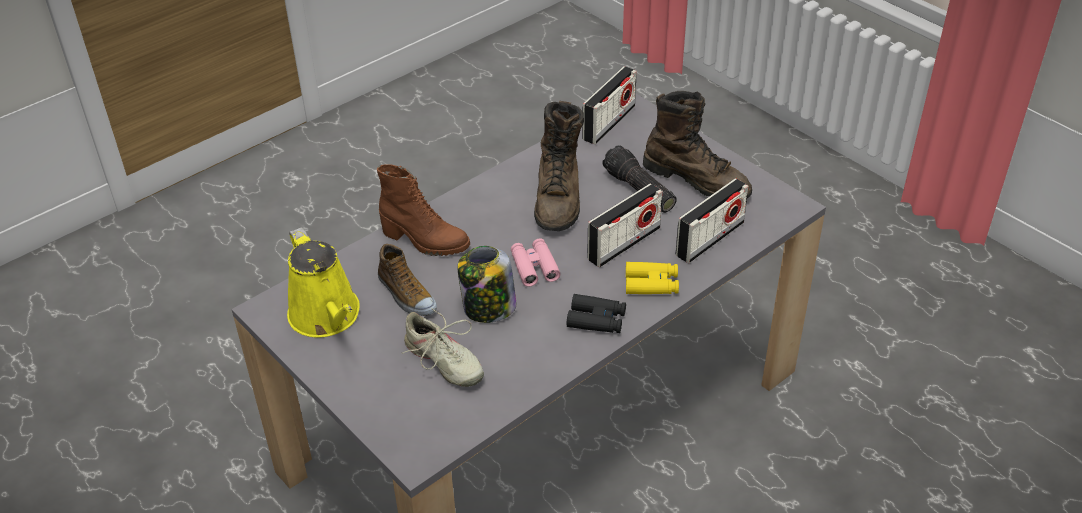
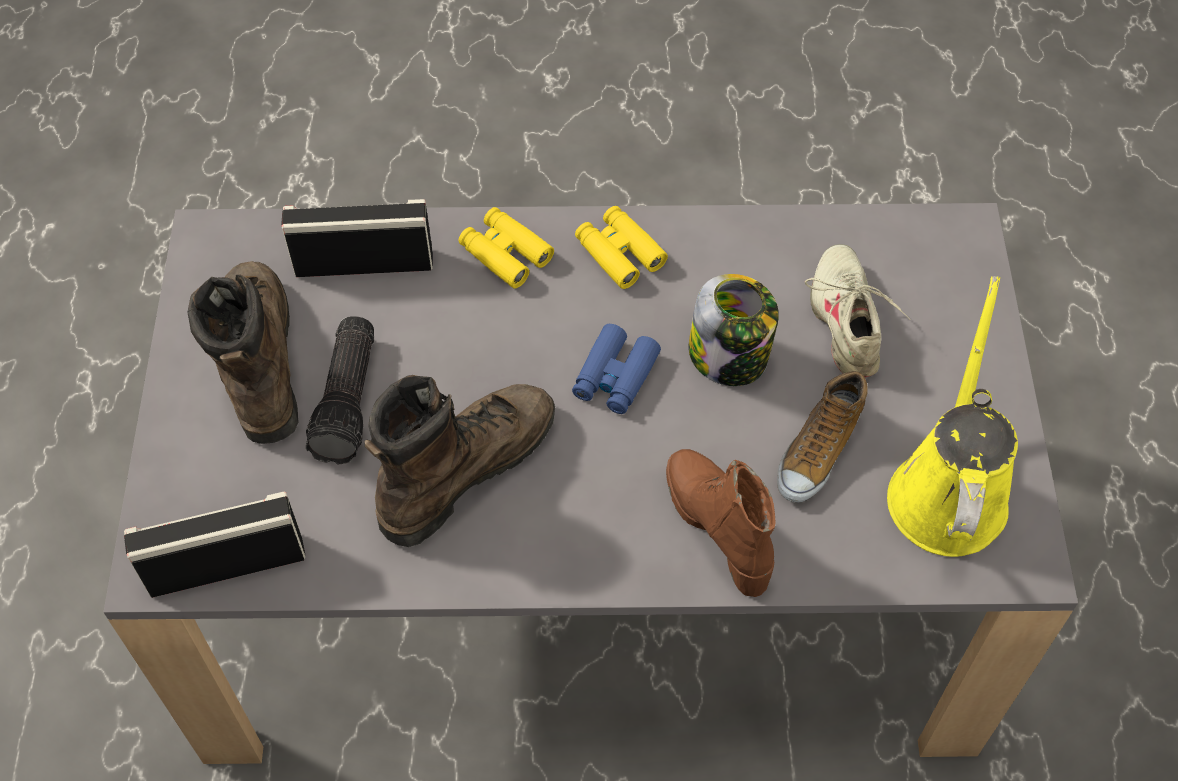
camera: 140 degrees left, 15 degrees up
shoe [378,244,437,316] -> shoe turned 150 degrees counterclockwise [777,371,868,503]
pink binoculars [511,238,560,287] -> blue binoculars [572,324,661,414]
black binoculars [567,294,626,333] -> yellow binoculars [575,206,668,289]
radio [587,183,663,267] -> none

